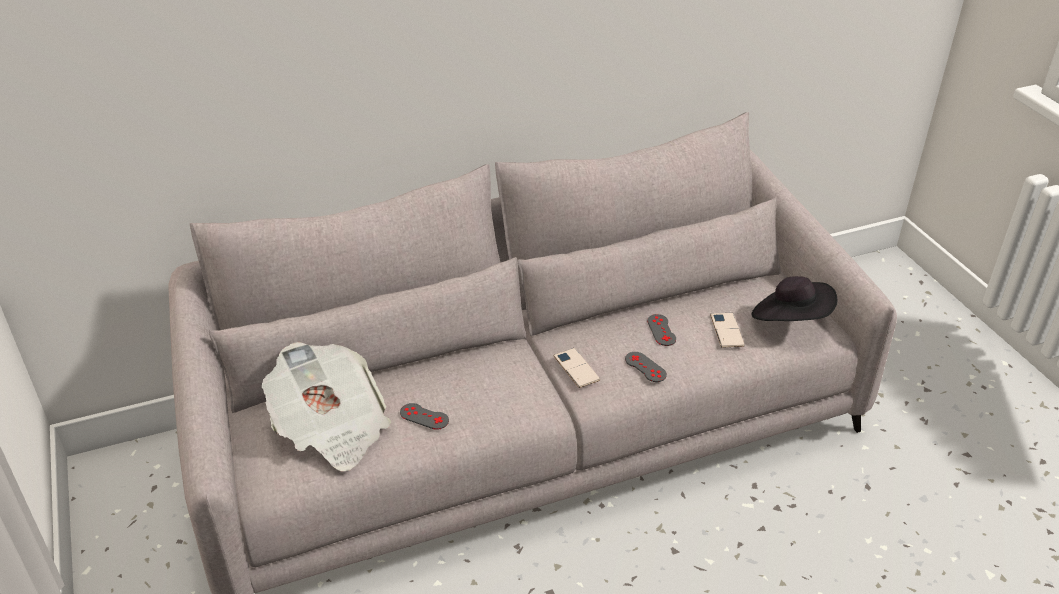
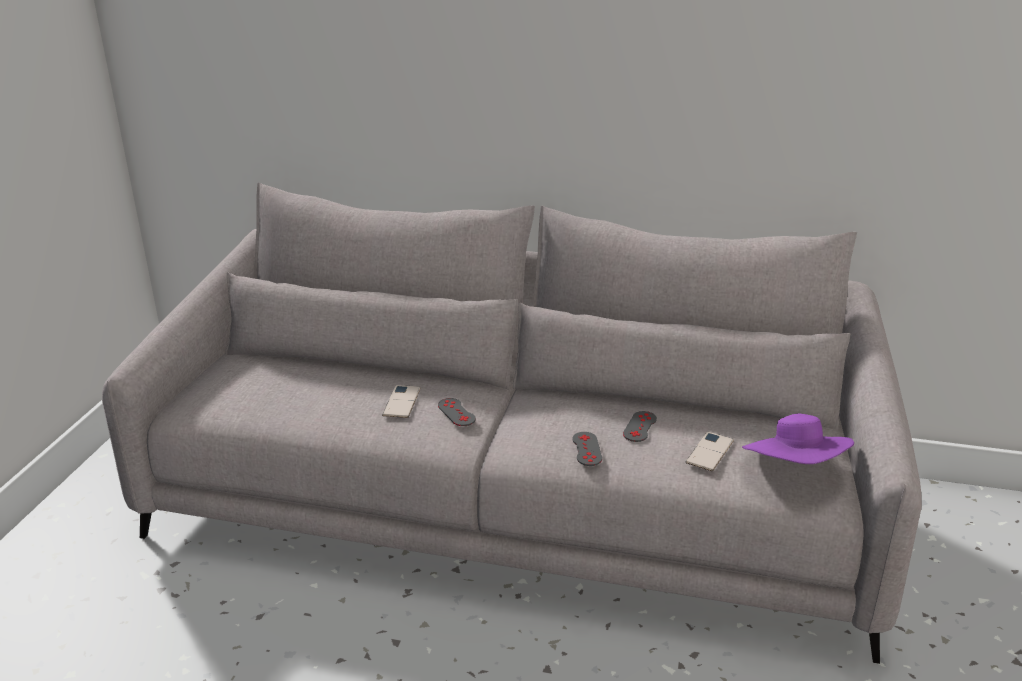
camera: 35 degrees right, 10 degrees down
newspaper [262,342,391,471] -> none
grey game controller [400,403,449,430] -> grey game controller moved to [438,398,476,426]
phone [554,348,600,388] -> phone moved to [382,385,421,418]
black hat [752,276,838,321] -> purple hat [742,414,854,464]

